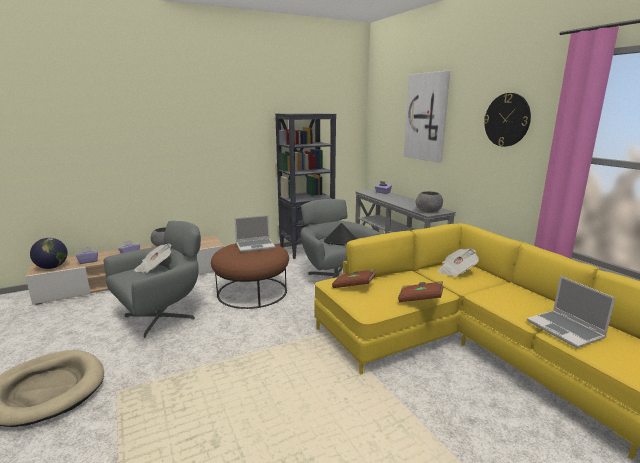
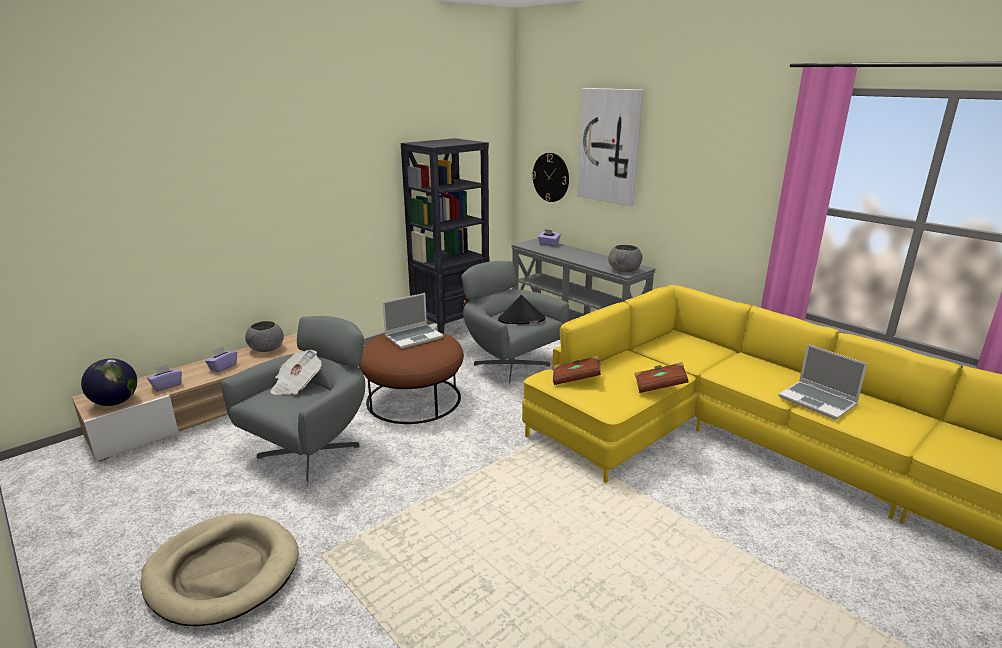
camera: 15 degrees left, 5 degrees up
newspaper [437,249,479,277] -> none
wall clock [484,93,531,147] -> wall clock moved to [532,153,569,202]

